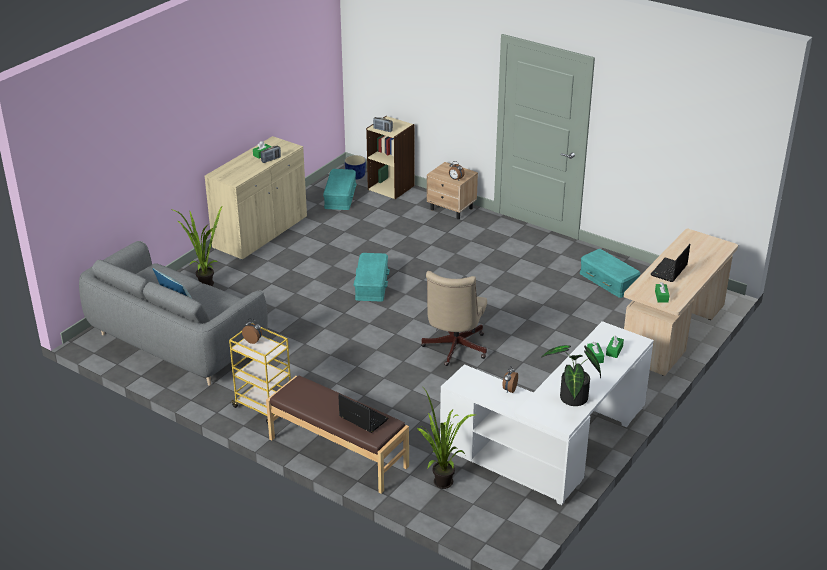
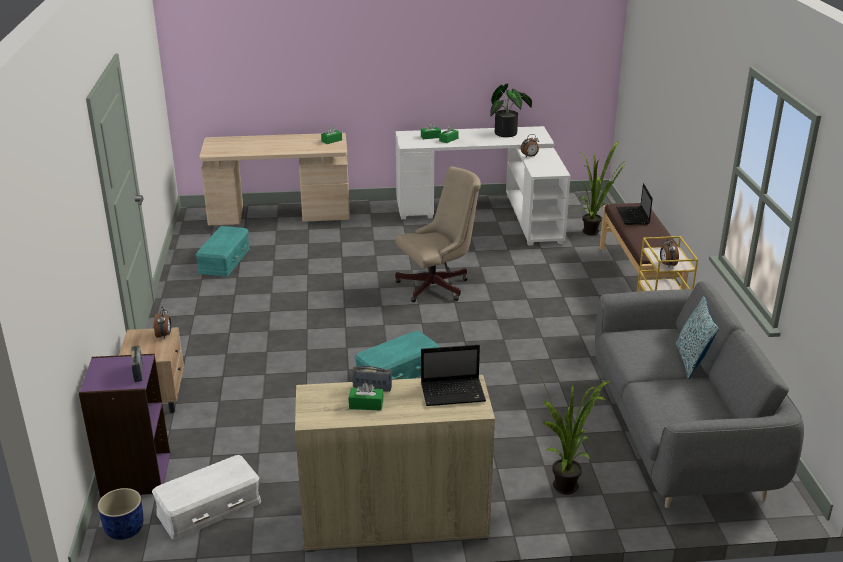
camera: 130 degrees left, 5 degrees down
turquoise storage box [323,169,357,210] -> white storage box [152,455,261,540]
beige bookcase [366,116,414,199] -> purple bookcase [79,354,170,497]
laptop [651,244,690,282] -> laptop moved to [421,345,486,406]

